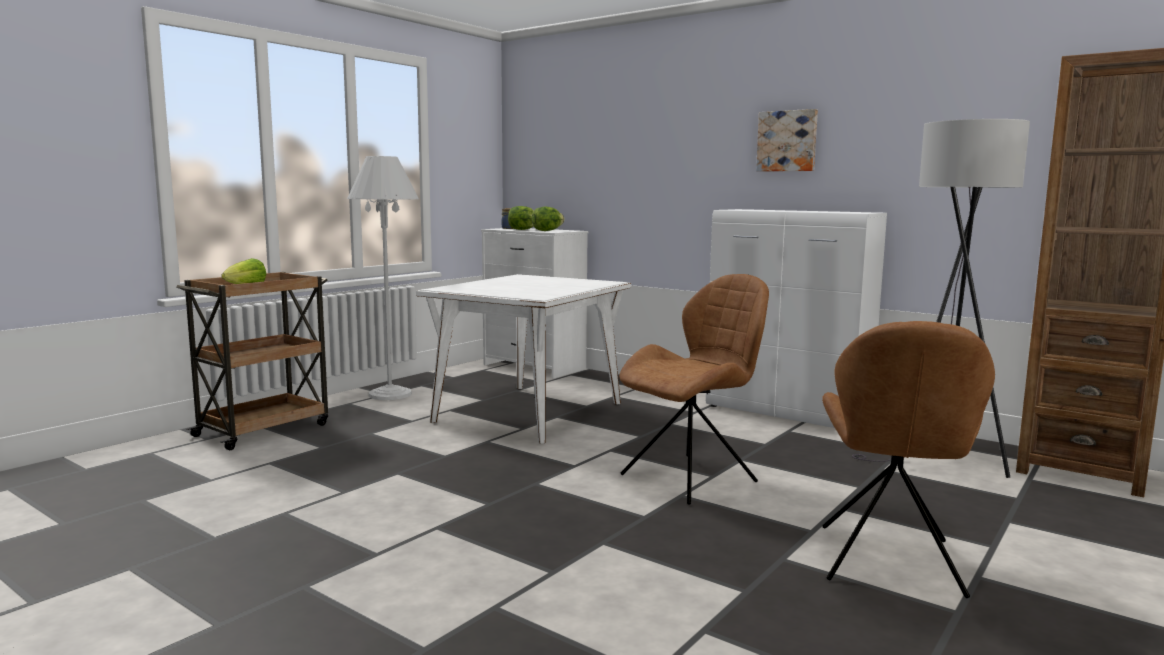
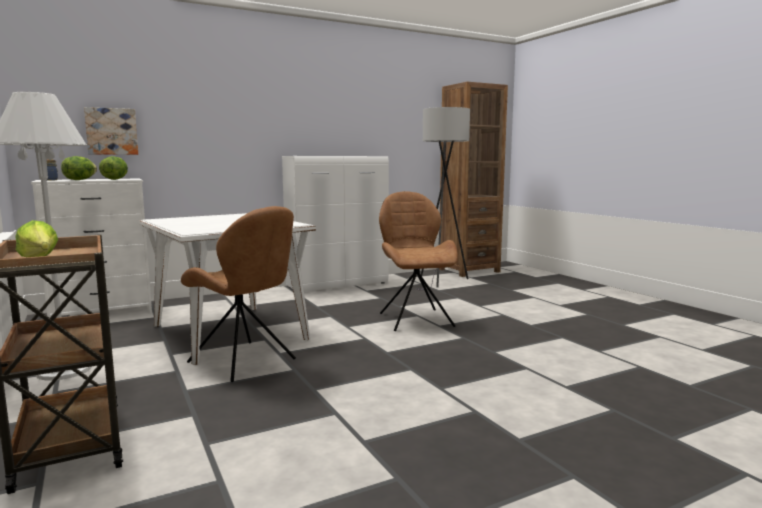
camera: 65 degrees left, 0 degrees up
picture [756,109,818,171] -> picture moved to [84,107,138,155]
brown chair [822,321,995,598] -> brown chair moved to [181,206,296,382]

